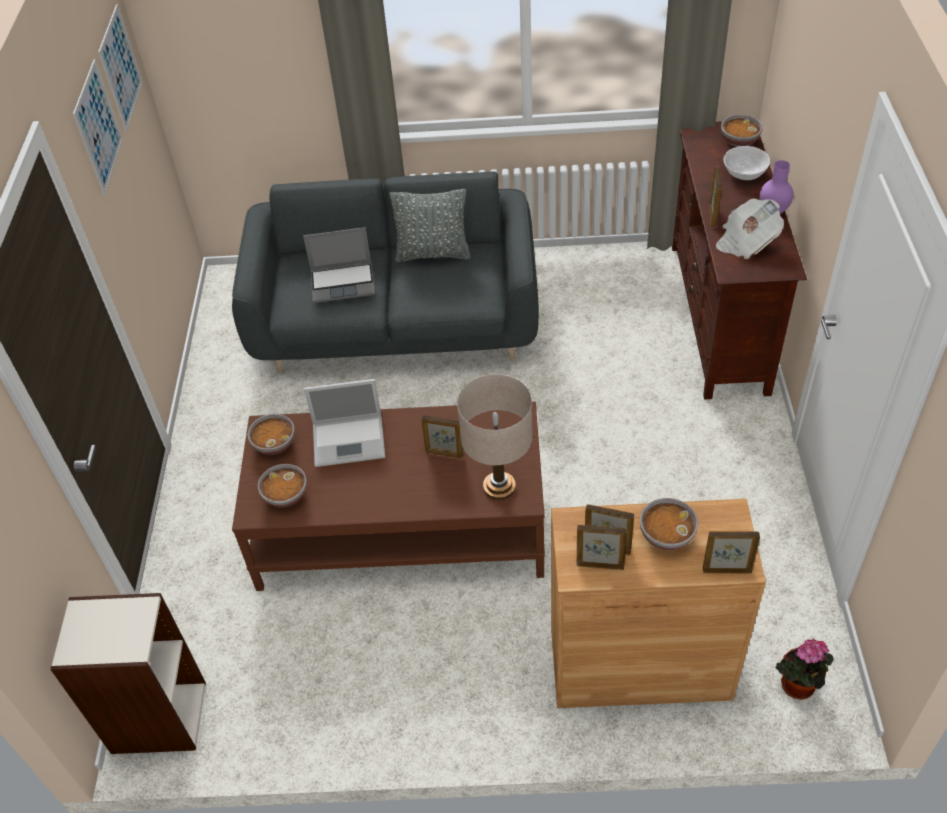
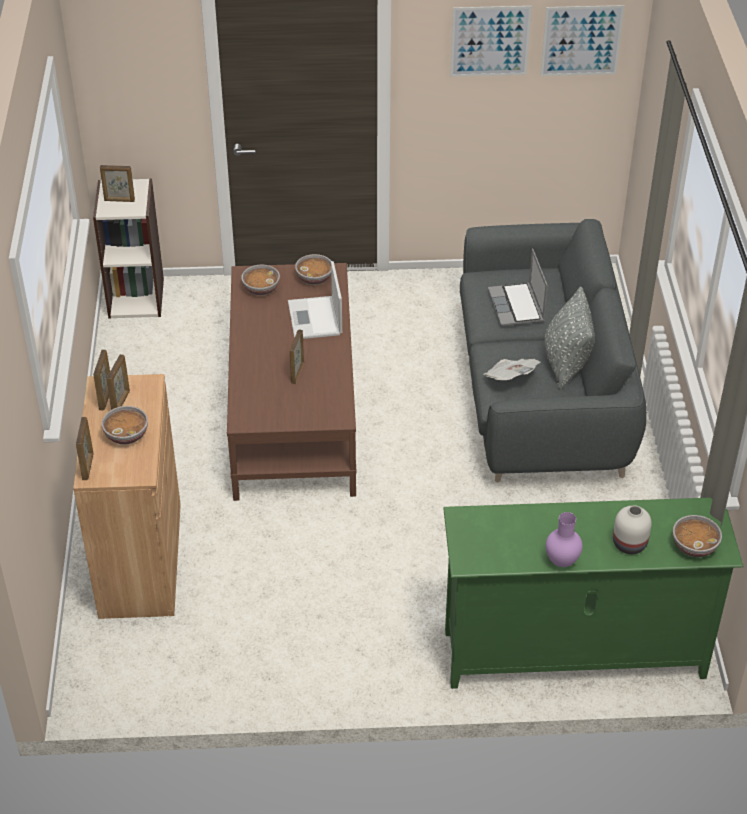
camera: 85 degrees right, 5 degrees down
beige table lamp [457,374,533,500] -> none
brown tv stand [672,121,807,399] -> green tv stand [443,498,744,689]
picture frame [709,166,722,227] -> picture frame moved to [100,165,135,202]
newspaper [716,198,784,259] -> newspaper moved to [483,359,541,380]
white bowl [724,146,770,180] -> white vase [613,505,652,554]
potted plant [775,639,834,700] -> none

